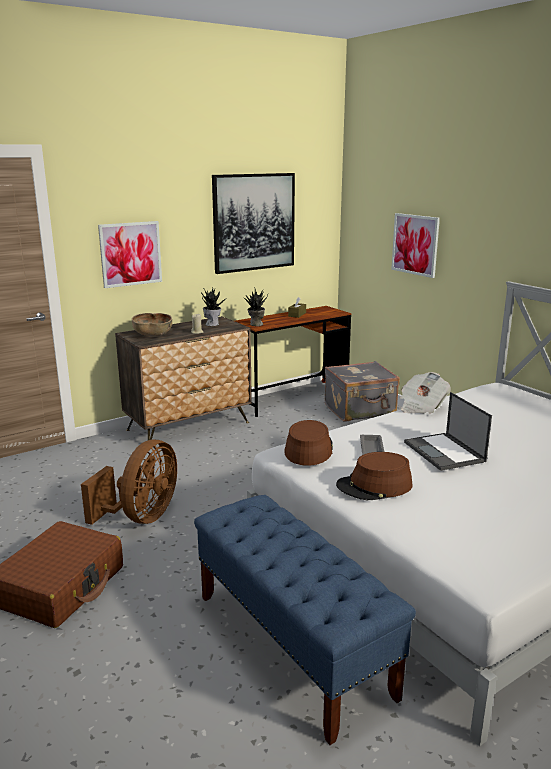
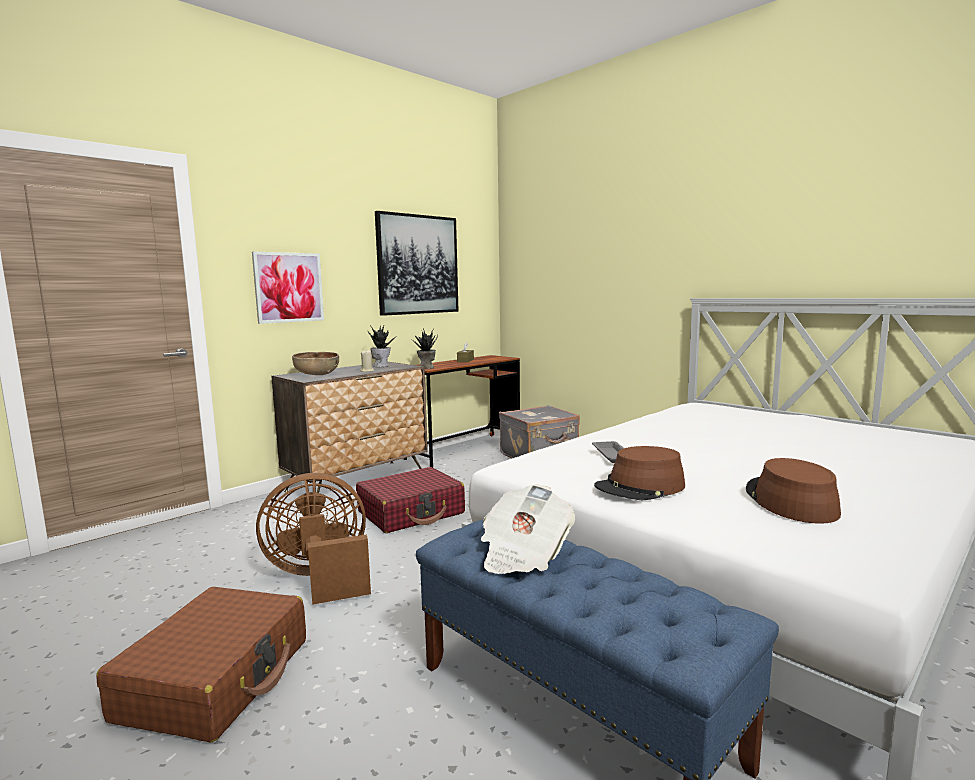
camera: 10 degrees left, 10 degrees down
brown fan [81,440,177,525] -> brown fan turned 120 degrees counterclockwise [256,473,371,605]
brown hat [284,420,333,466] -> brown hat moved to [746,458,841,524]
picture [391,213,440,278] -> none
newspaper [400,372,451,414] -> newspaper moved to [481,484,575,574]
laptop [404,392,492,471] -> none
none -> red suitcase [356,467,465,533]

